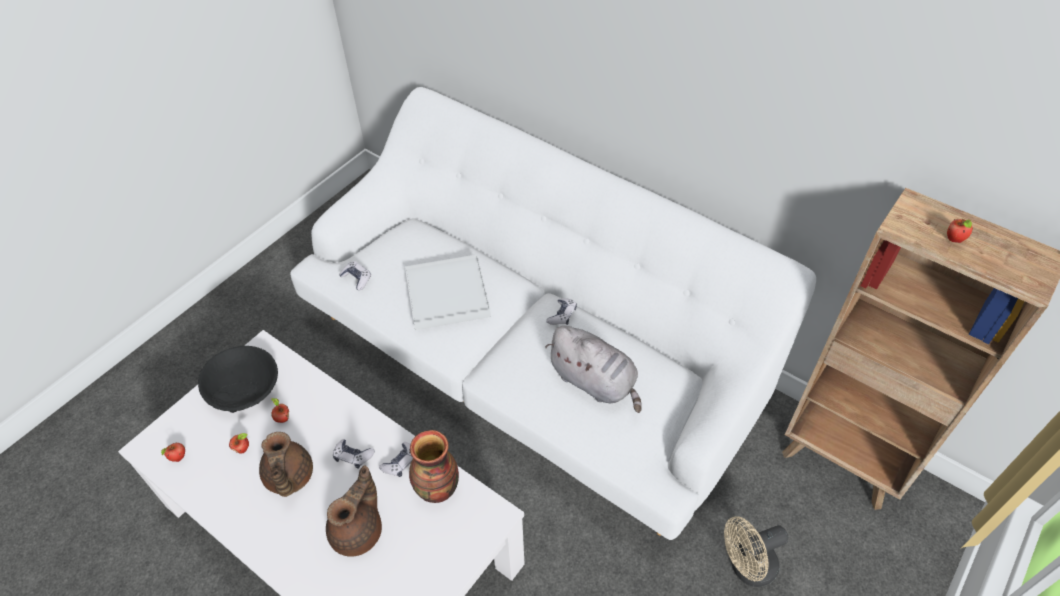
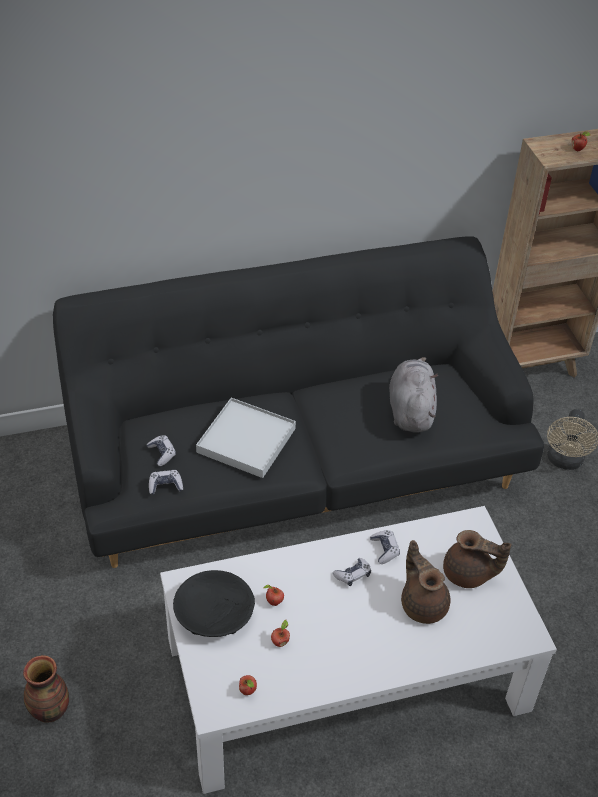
camera: 55 degrees left, 5 degrees down
brown teapot [259,432,313,497] -> brown teapot moved to [443,530,511,588]
white sofa [290,87,816,540] -> black sofa [53,236,544,568]
vase [409,430,459,503] -> vase moved to [23,655,69,723]
grey plush toy [545,326,642,413] -> grey plush toy turned 75 degrees counterclockwise [389,357,438,433]
game controller [546,298,577,325] -> game controller moved to [147,435,176,466]

